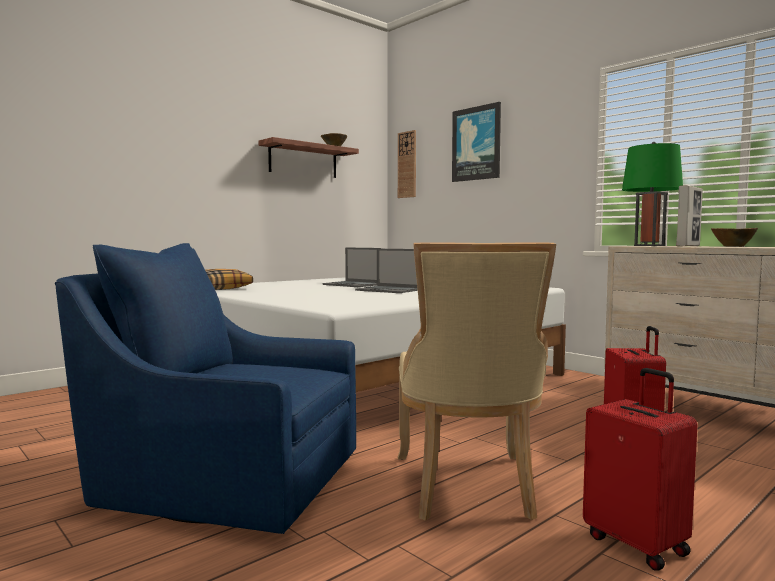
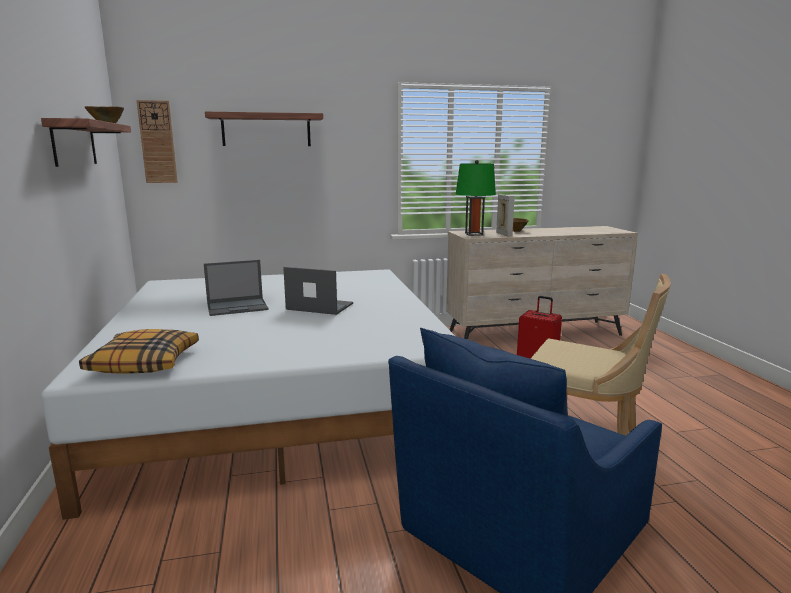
camera: 60 degrees left, 10 degrees up
laptop [355,249,418,293] -> laptop turned 135 degrees counterclockwise [283,267,353,315]
picture [452,102,501,182] -> shelf [205,112,323,146]
red suitcase [583,368,698,571] -> none

